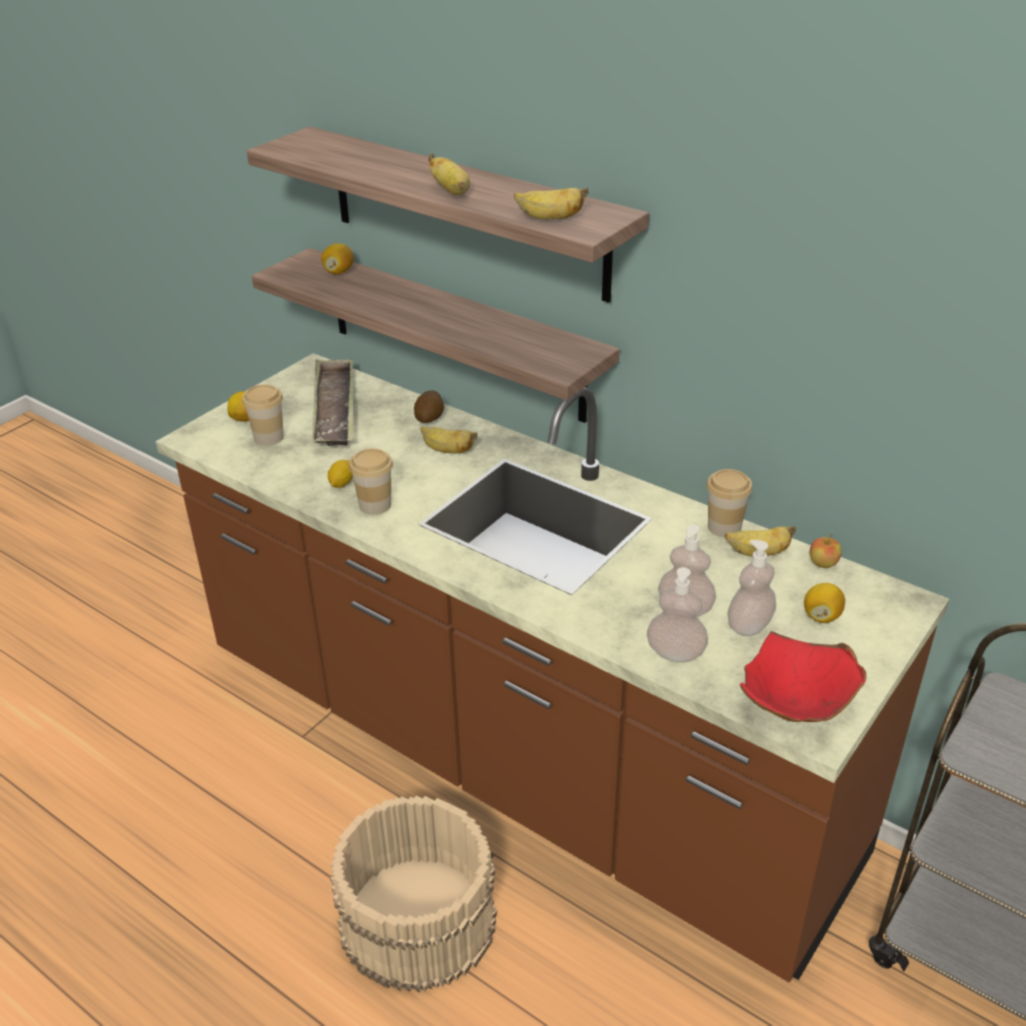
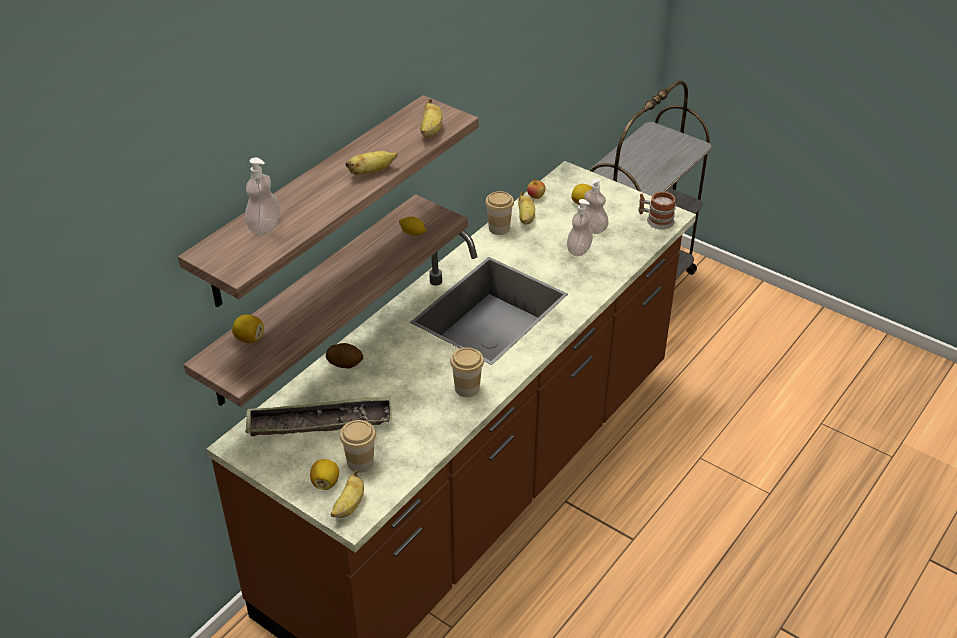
camera: 90 degrees left, 5 degrees up
lemon [328,460,353,488] -> lemon moved to [399,217,427,236]
beige bucket [330,796,497,992] -> none
banana [421,426,477,453] -> banana moved to [331,470,364,518]
soap dispenser [647,567,708,662] -> soap dispenser moved to [245,157,280,235]
red bowl [740,631,867,722] -> mug [638,191,676,230]

